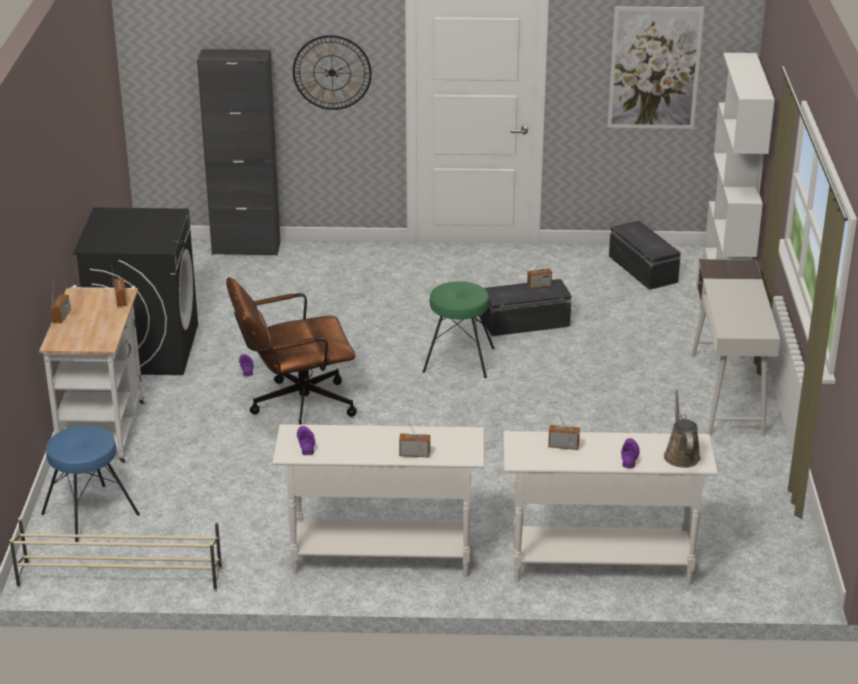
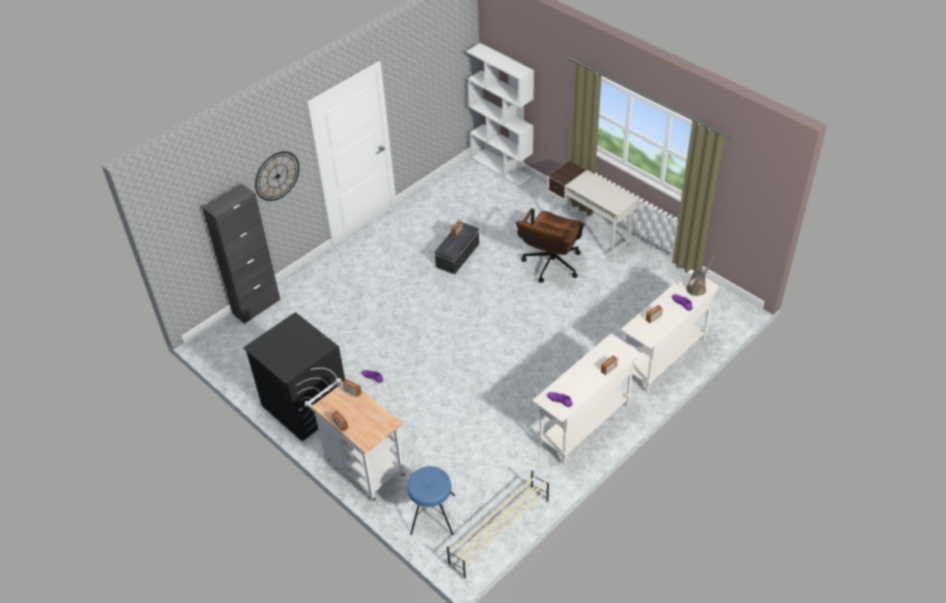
camera: 45 degrees left, 15 degrees up
brown office chair [226,277,357,425] -> brown office chair moved to [516,208,585,283]
green stool [423,281,494,378] -> none
picture [607,6,704,129] -> none
black storage box [609,221,681,290] -> none
brown watering can [664,390,701,468] -> brown watering can turned 90 degrees clockwise [686,256,714,296]

